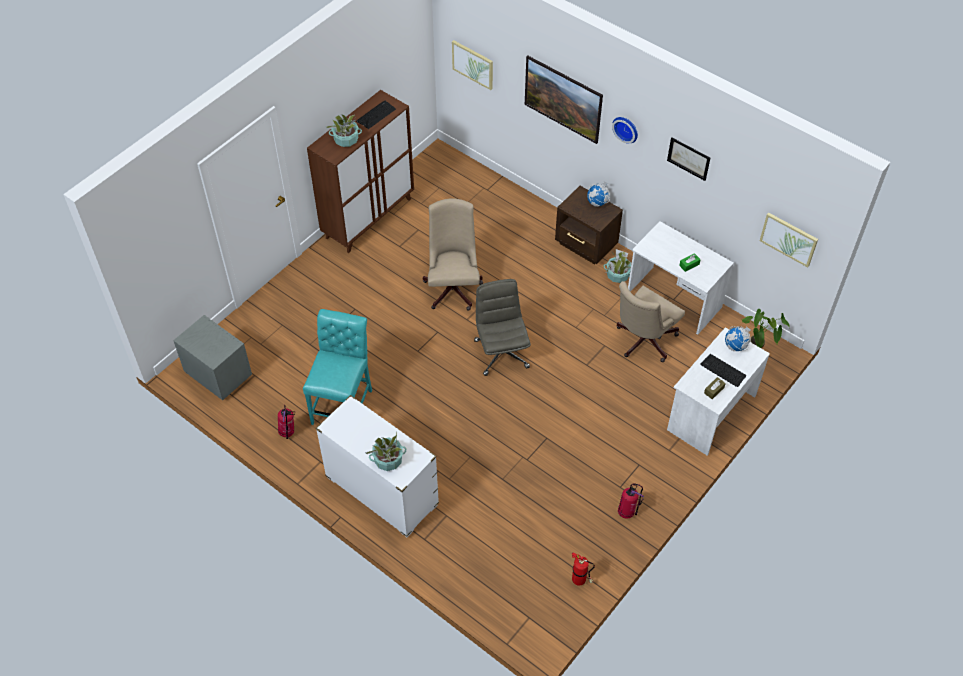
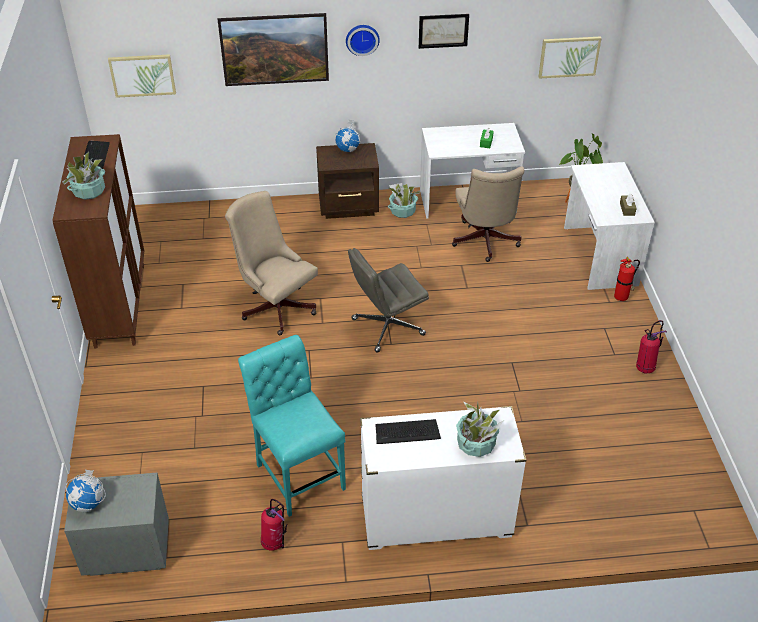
camera: 45 degrees left, 10 degrees down
grey office chair [474,279,531,376] -> grey office chair turned 60 degrees counterclockwise [348,248,429,352]
fire extinguisher [572,553,595,586] -> fire extinguisher moved to [614,257,640,301]
keyboard [700,354,747,387] -> keyboard moved to [375,419,441,444]
globe [725,326,751,351] -> globe moved to [66,470,106,512]

